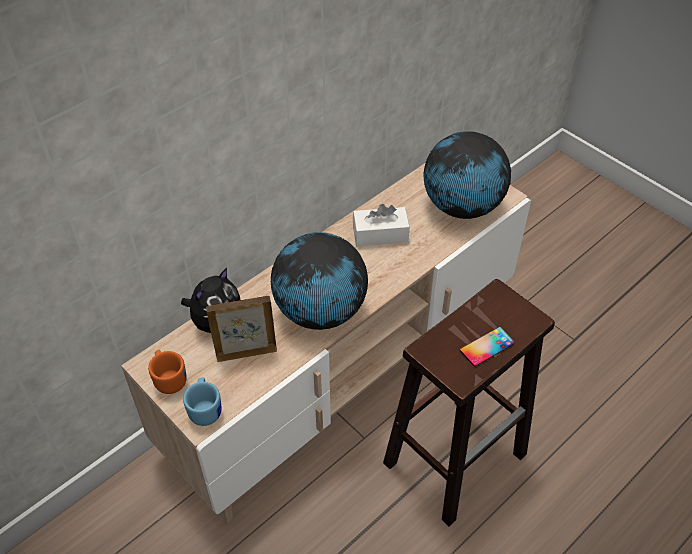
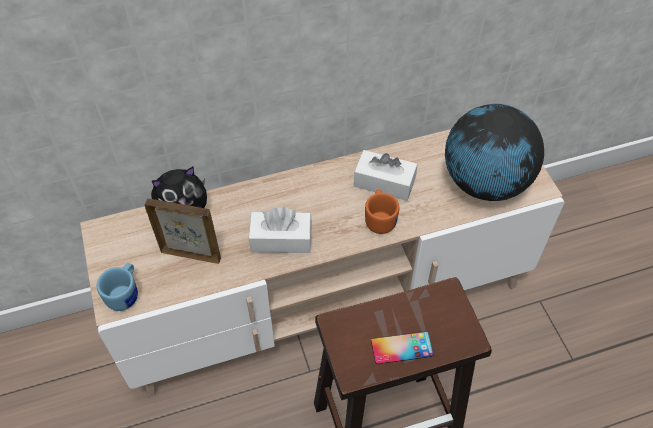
camera: 25 degrees right, 5 degrees up
orange mug [148,350,187,394] -> orange mug moved to [365,190,399,234]
globe [271,232,368,330] -> white tissue box [249,207,312,253]

